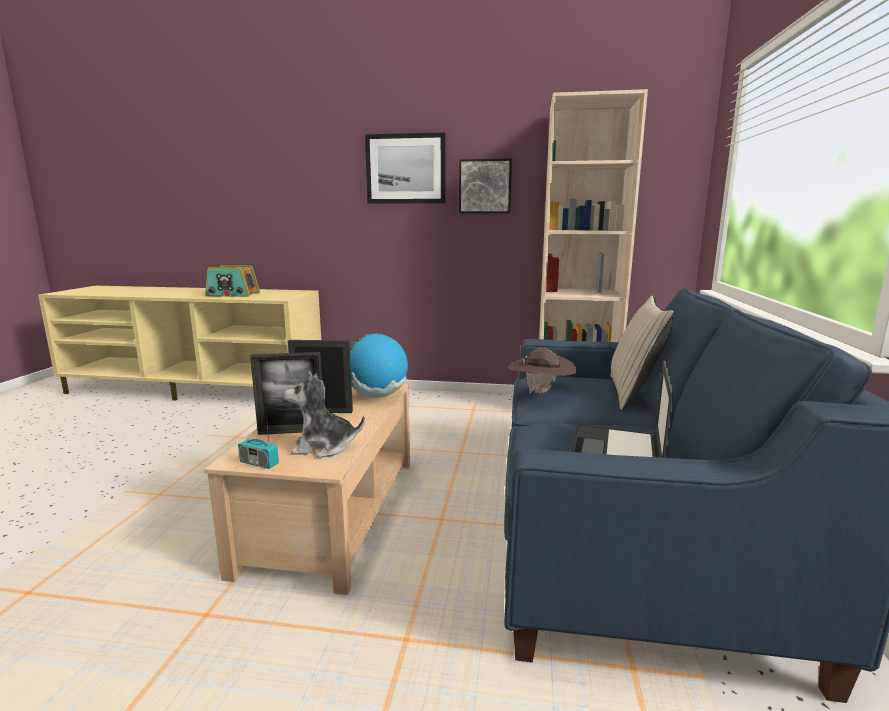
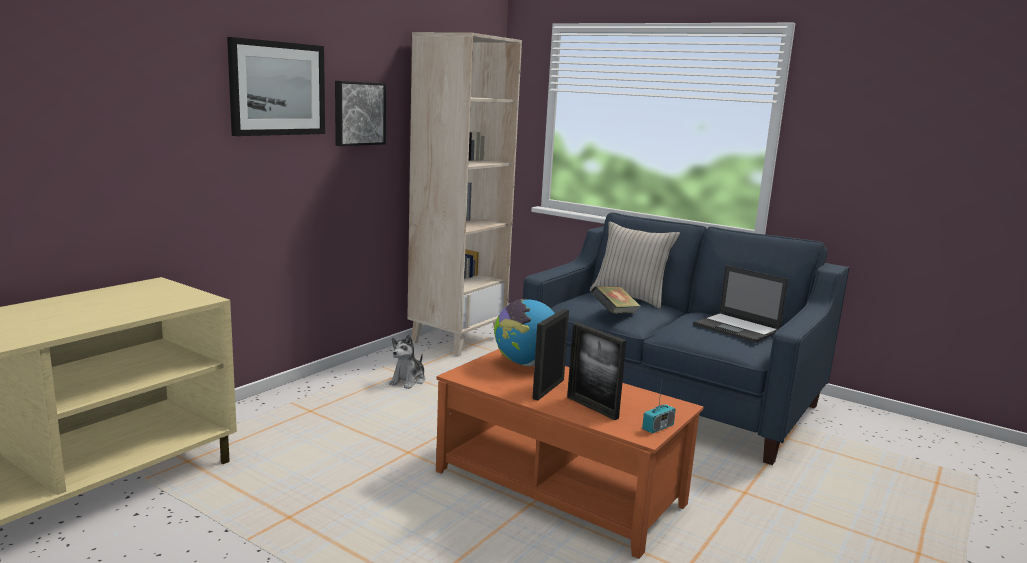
camera: 65 degrees left, 0 degrees up
beige coffee table [204,384,410,595] -> orange coffee table [436,349,703,559]
radio [205,265,260,297] -> none
picture frame [250,352,322,435] -> picture frame turned 120 degrees clockwise [567,322,627,420]
plush toy [284,371,365,458] -> plush toy moved to [389,334,425,389]
brown hat [508,348,577,394] -> book [591,286,641,314]

